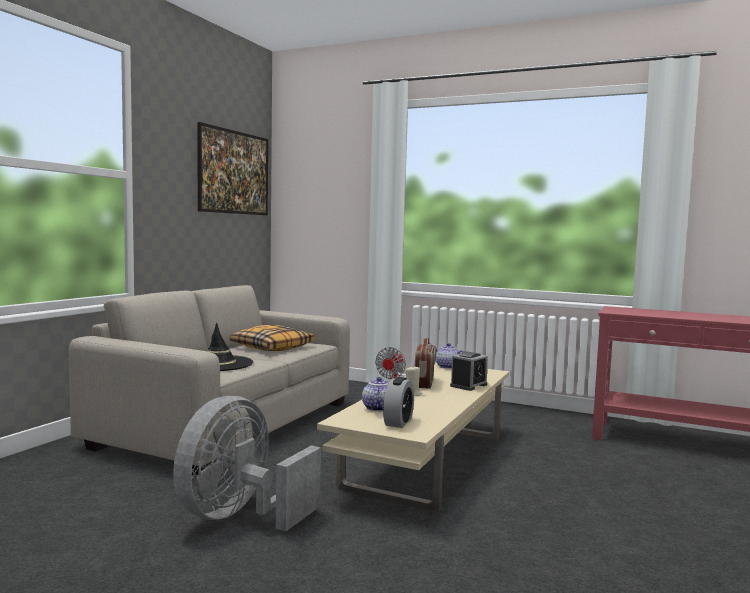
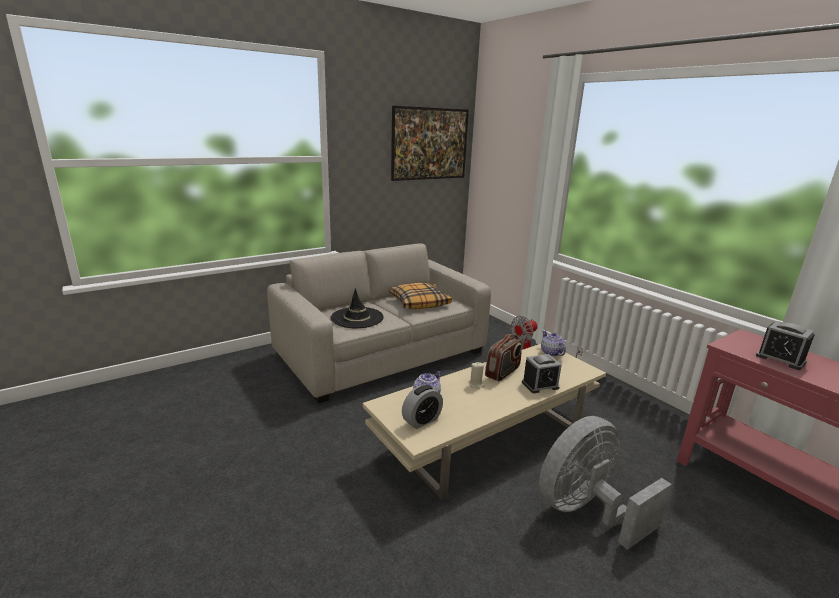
camera: 30 degrees right, 15 degrees up
grey fan [173,396,321,531] -> grey fan moved to [539,416,672,550]
none -> alarm clock [756,321,815,370]

